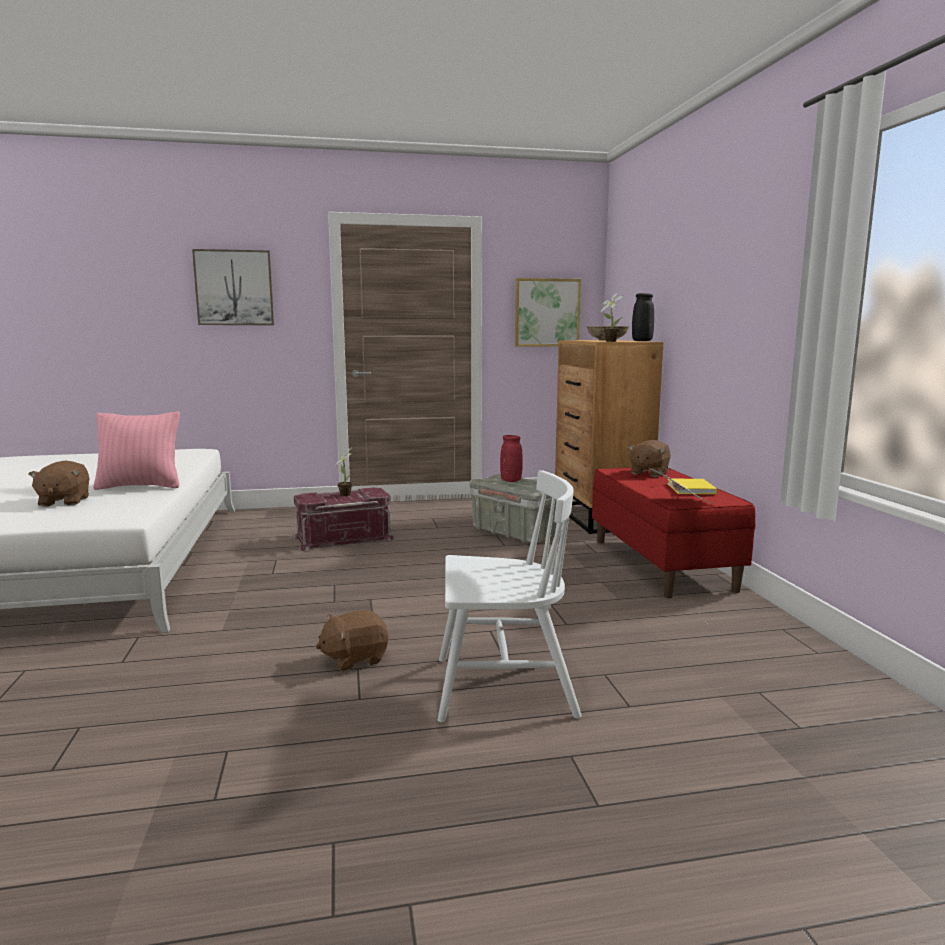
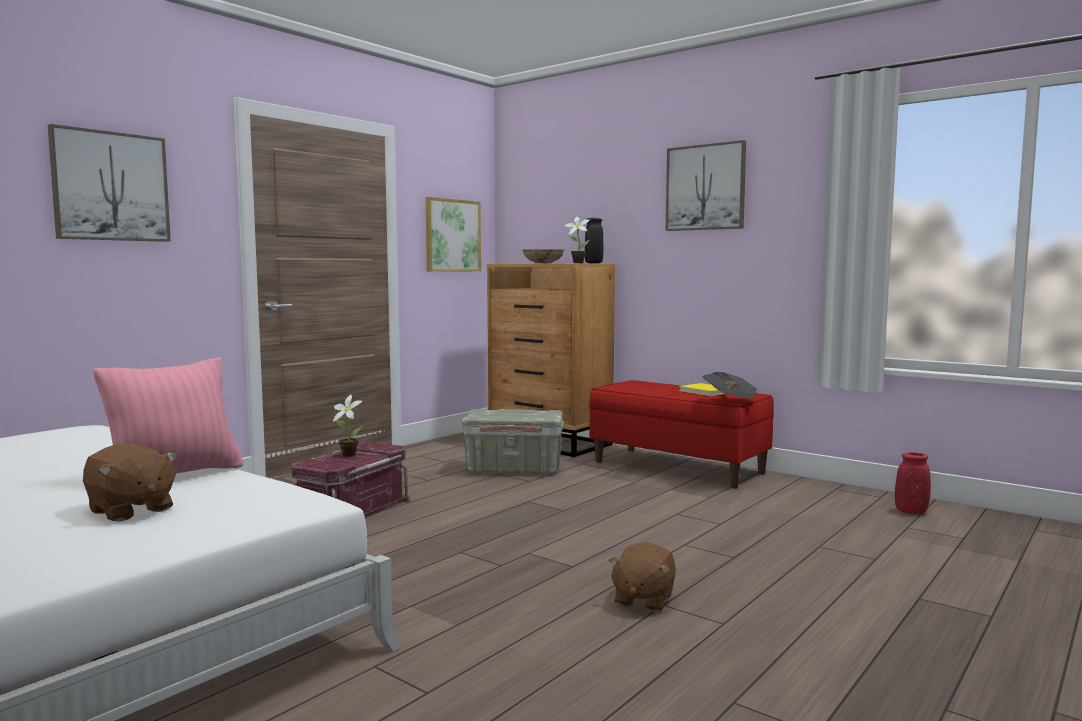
camera: 40 degrees left, 5 degrees down
white chair [438,470,582,723] -> none
red vase [500,435,523,482] -> red vase moved to [895,452,931,514]
brown plush toy [628,440,671,477] -> none
none -> picture [666,140,746,231]

